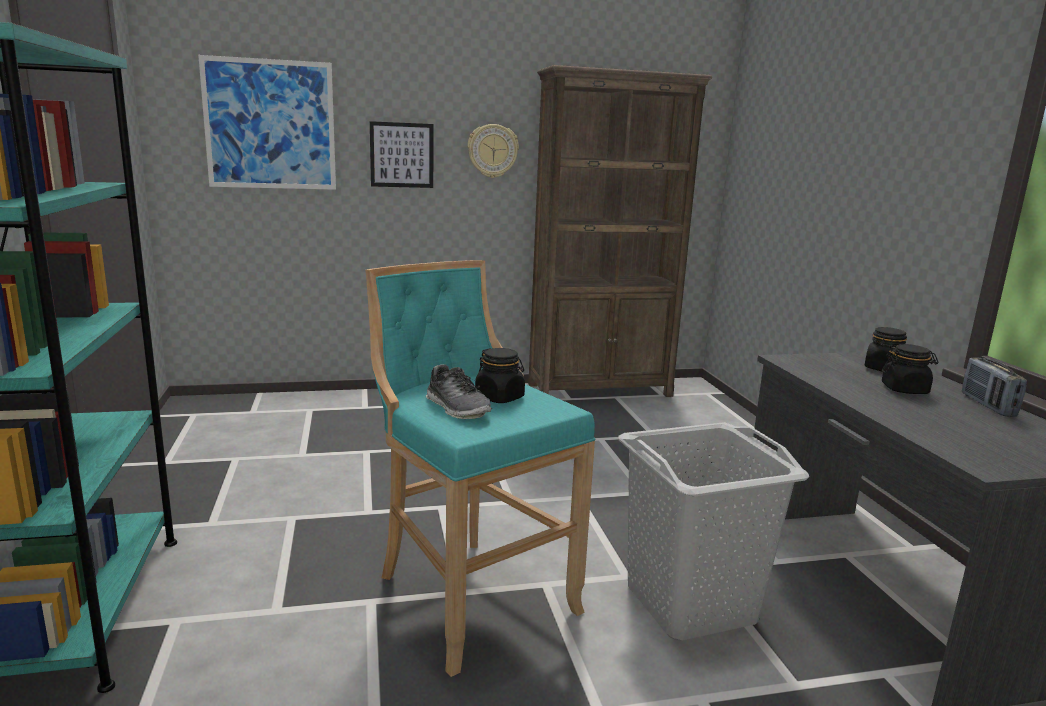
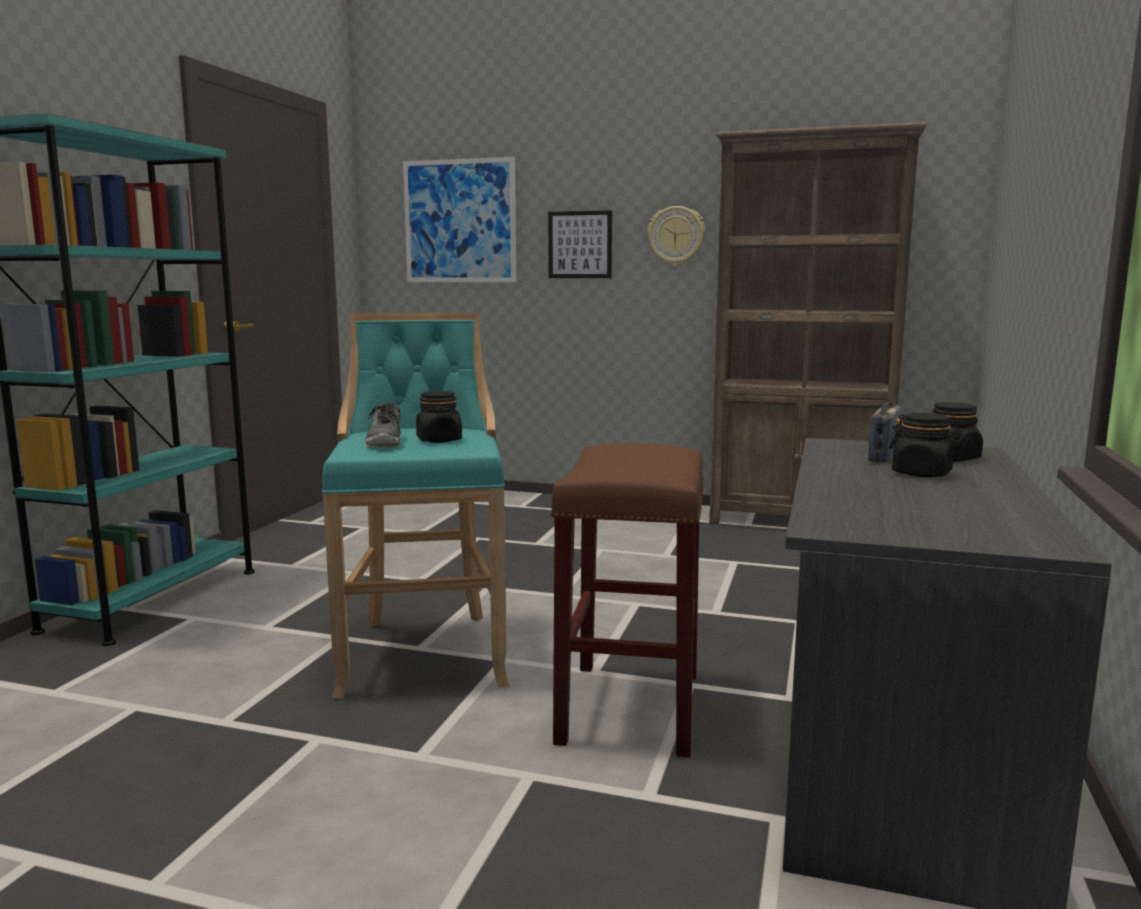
camera: 30 degrees right, 5 degrees down
grey laundry basket [618,422,810,640] -> brown stool [550,443,704,757]
radio [962,357,1027,417] -> radio moved to [868,402,901,463]

